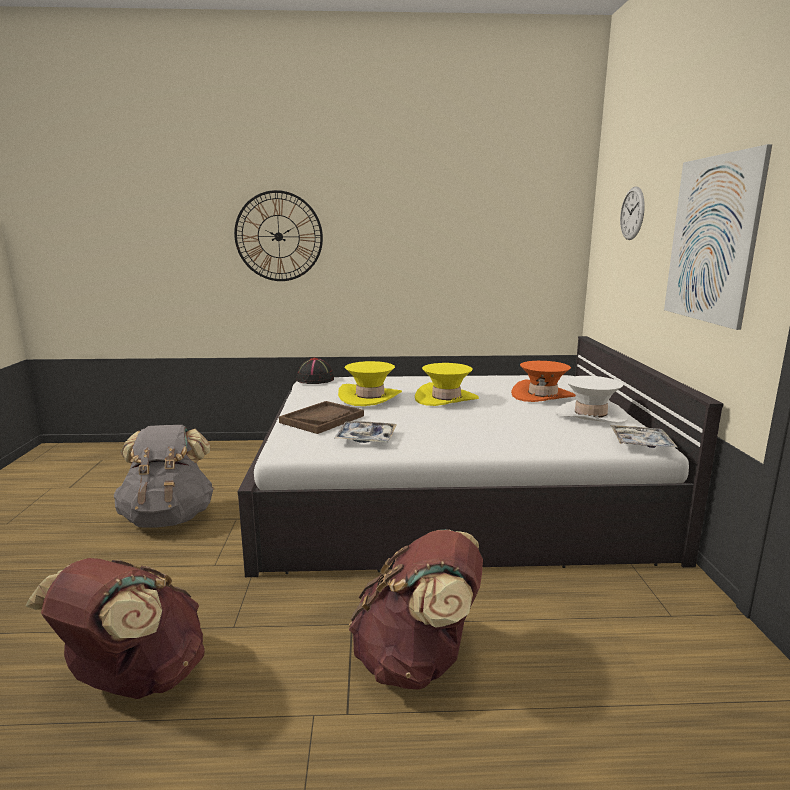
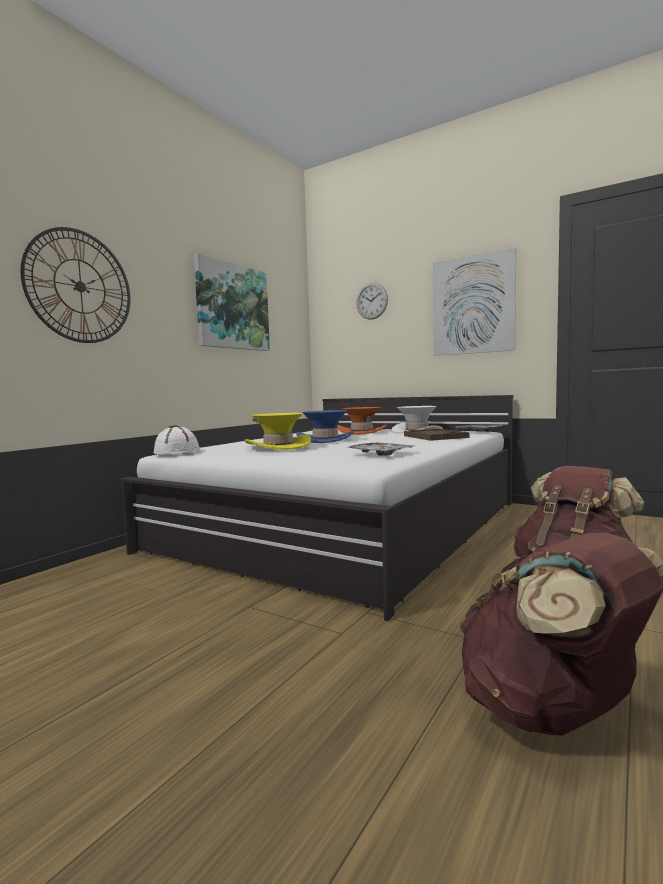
camera: 55 degrees left, 10 degrees down
grey backpack [114,425,214,527] -> none
brown tray [279,401,364,434] -> brown tray moved to [404,429,469,441]
black hat [296,358,334,384] -> white hat [154,425,200,454]
yellow hat [415,363,479,406] -> blue hat [296,410,354,443]
none -> picture [194,253,270,351]

